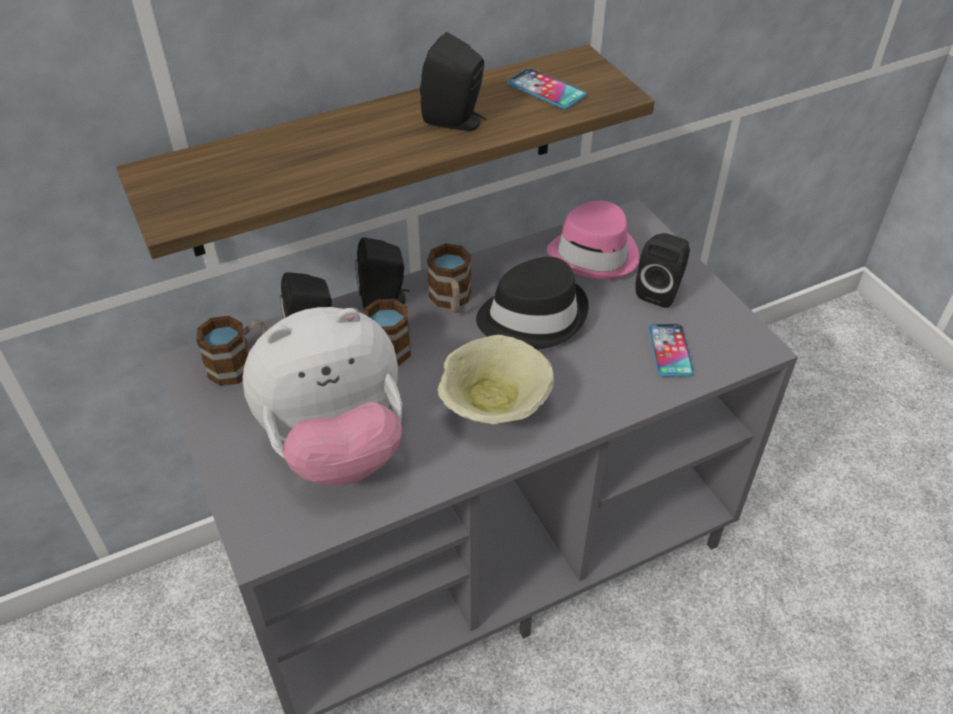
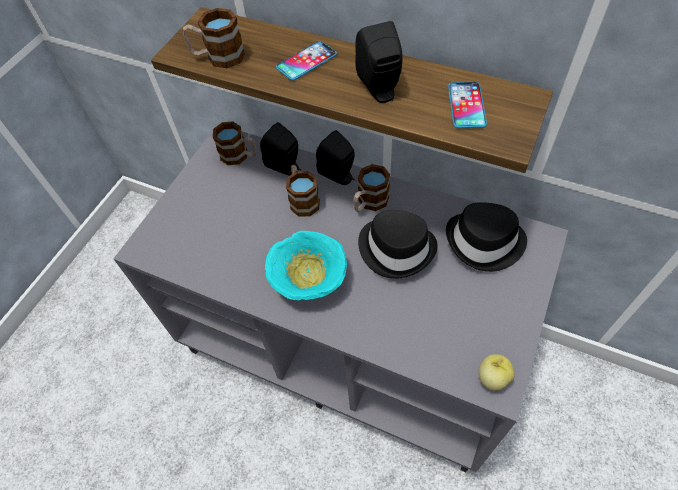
camera: 55 degrees right, 10 degrees up
plush toy [243,307,402,485] -> none
beige bowl [438,335,554,425] -> turquoise bowl [265,231,347,300]
pink hat [547,201,639,279] -> black hat [446,202,527,272]
black speaker [635,233,690,308] -> none
phone [648,324,694,377] -> phone moved to [276,41,337,81]
none -> mug [183,8,245,68]
none -> apple [478,354,515,391]

